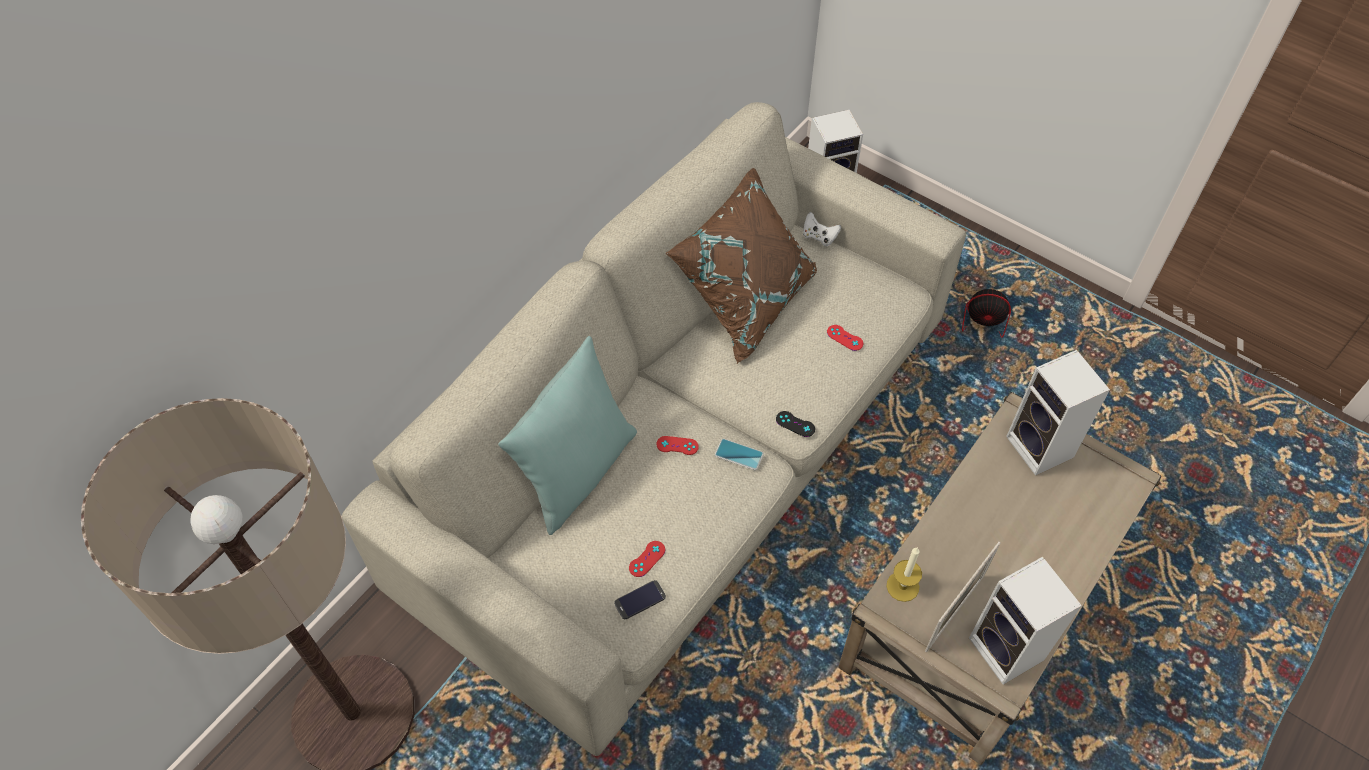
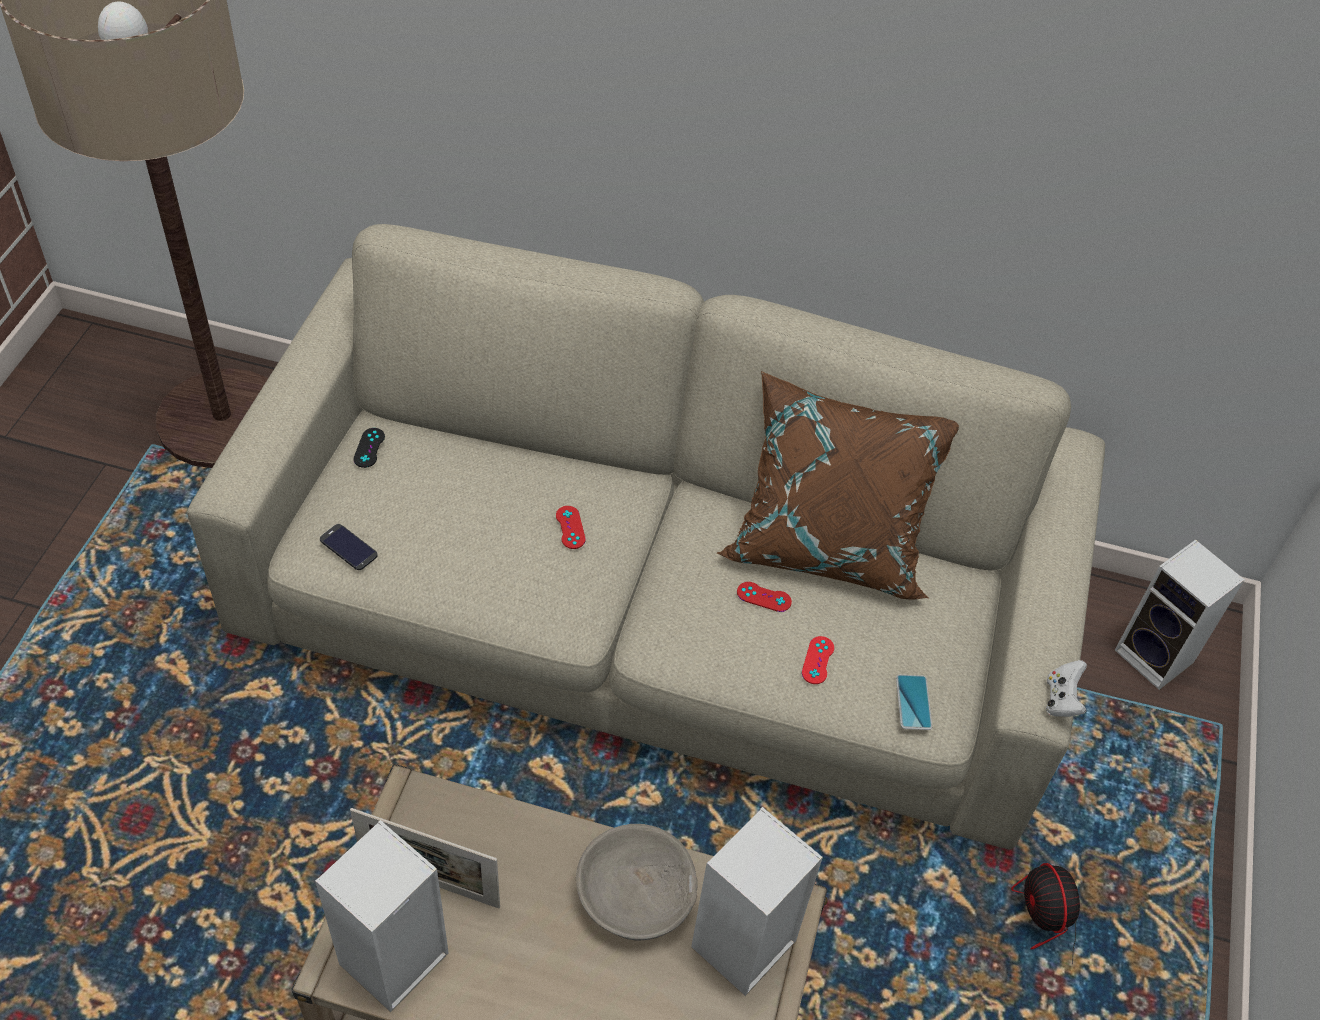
camera: 65 degrees right, 5 degrees down
turquoise pillow [498,336,637,535] -> none
red game controller [629,541,665,577] -> red game controller moved to [737,582,792,612]
phone [715,439,764,470] -> phone moved to [896,675,932,730]
black game controller [776,411,815,437] -> black game controller moved to [353,428,385,468]
white game controller [803,212,841,246] -> white game controller moved to [1046,660,1087,717]
candle [886,548,922,602] -> none
none -> grey bowl [576,824,698,940]

